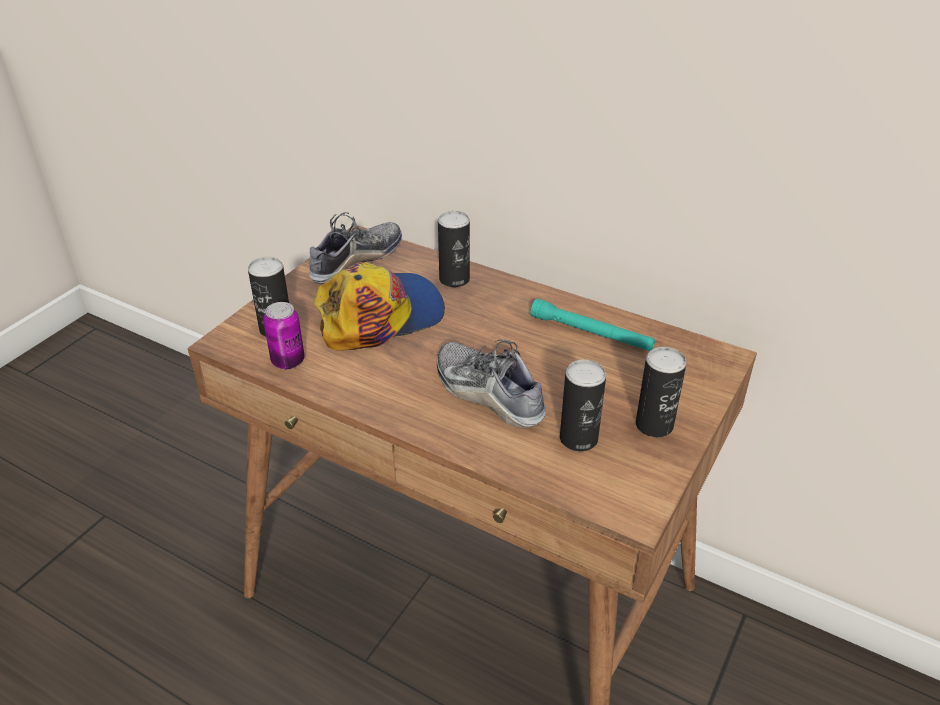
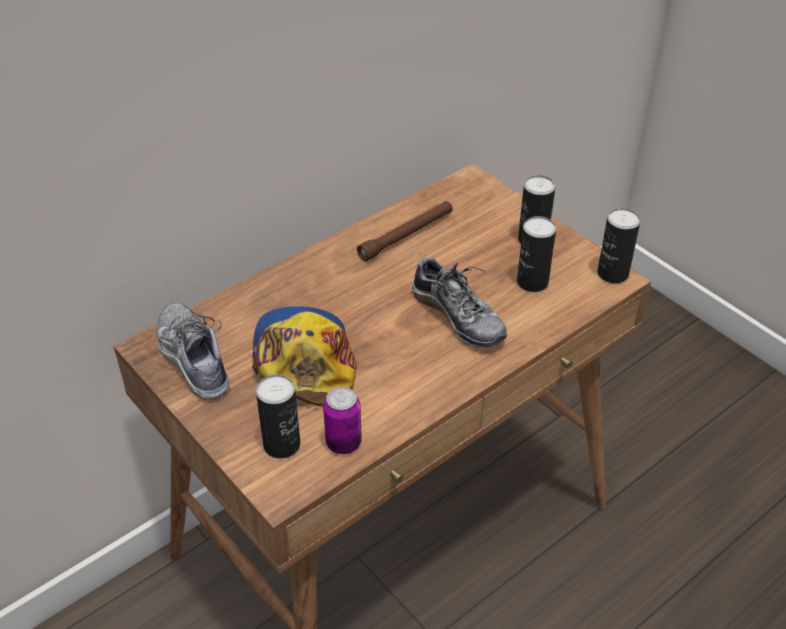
camera: 70 degrees left, 5 degrees up
shoe [437,339,546,428] -> shoe turned 105 degrees counterclockwise [412,253,507,348]
can [438,211,470,287] -> can moved to [597,208,640,283]
turquoise flashlight [530,299,655,351] -> brown flashlight [357,201,453,261]

